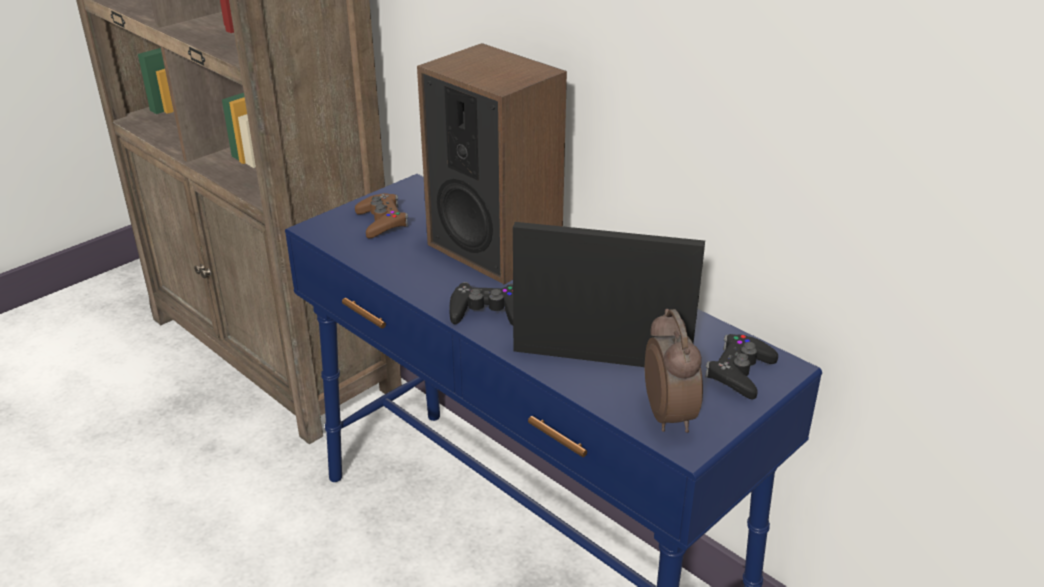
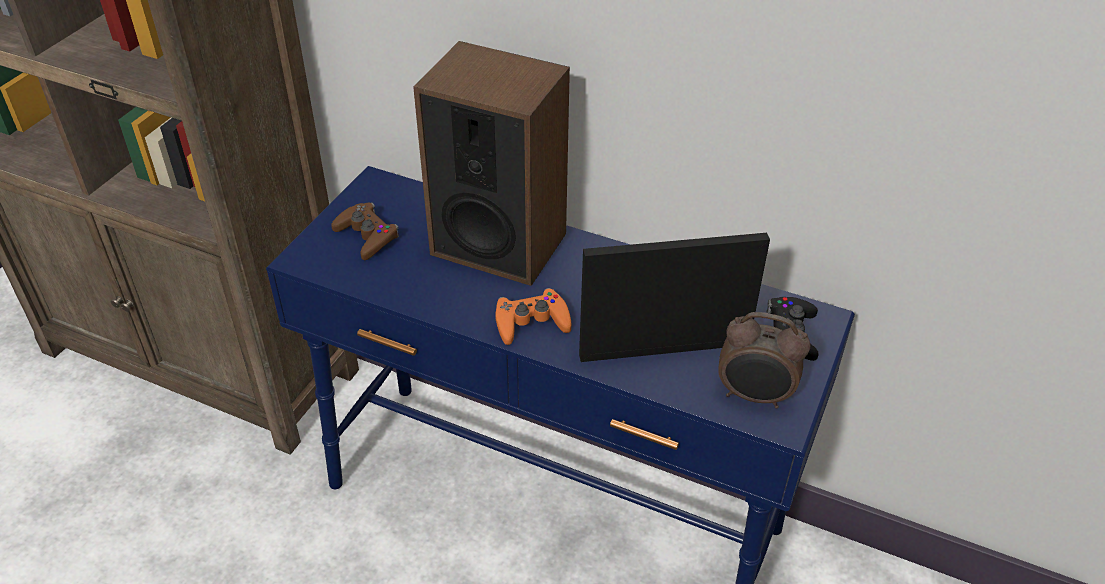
camera: 20 degrees left, 10 degrees up
black game controller [449,282,513,326] -> orange game controller [495,288,571,345]
alarm clock [645,309,703,433] -> alarm clock turned 135 degrees clockwise [718,312,810,409]

